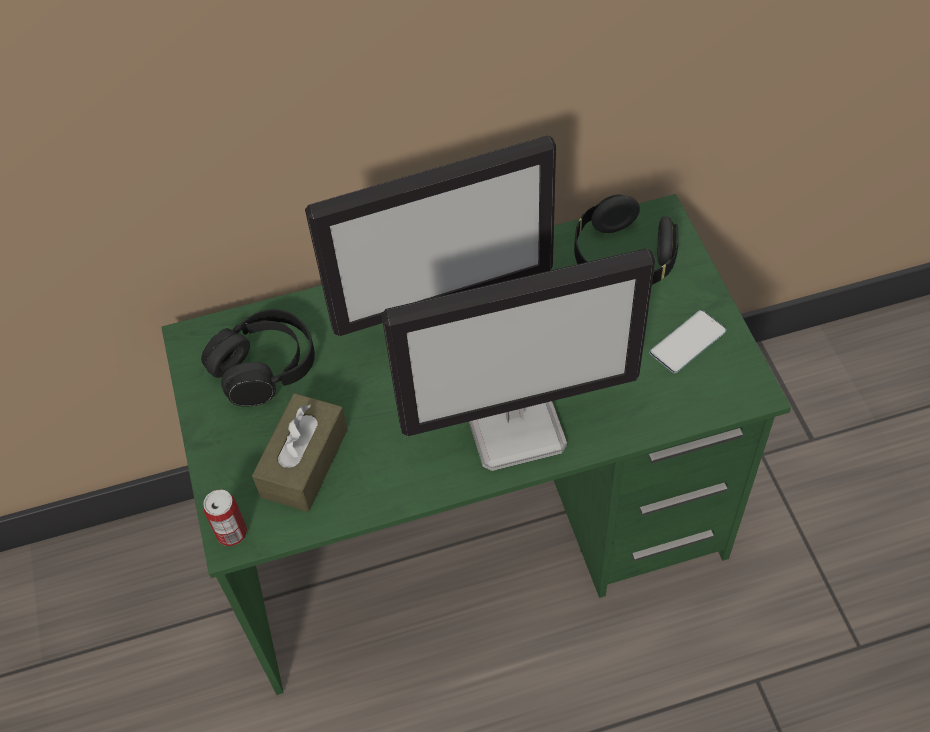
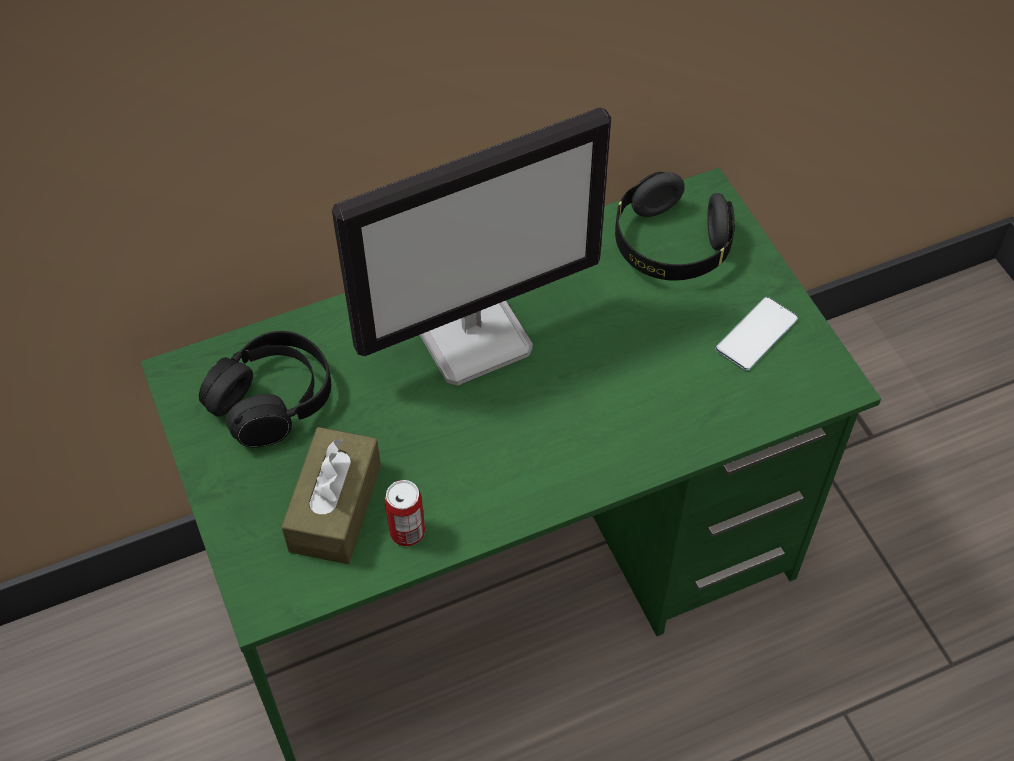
camera: 10 degrees left, 0 degrees up
can [203,489,247,546] -> can moved to [385,480,425,546]
monitor [381,249,656,471] -> none

